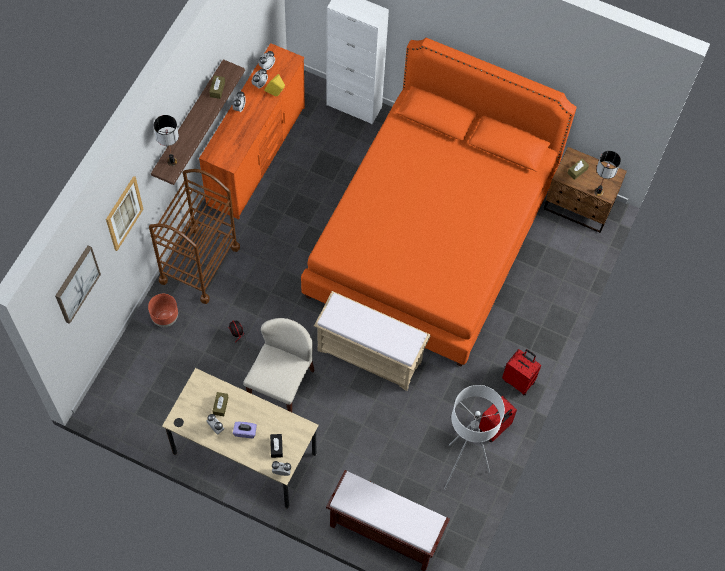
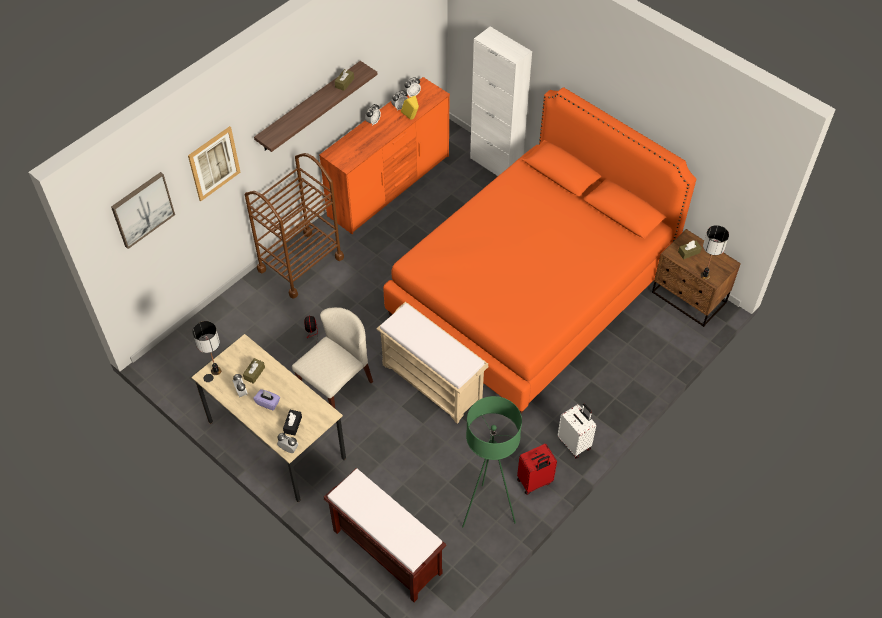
camera: 20 degrees right, 10 degrees down
brown planter [148,294,178,327] -> none
table lamp [154,115,179,166] -> table lamp moved to [192,321,221,375]
white floor lamp [444,385,505,490] -> green floor lamp [462,396,522,527]
red suitcase [502,349,541,396] -> white suitcase [558,403,596,458]

